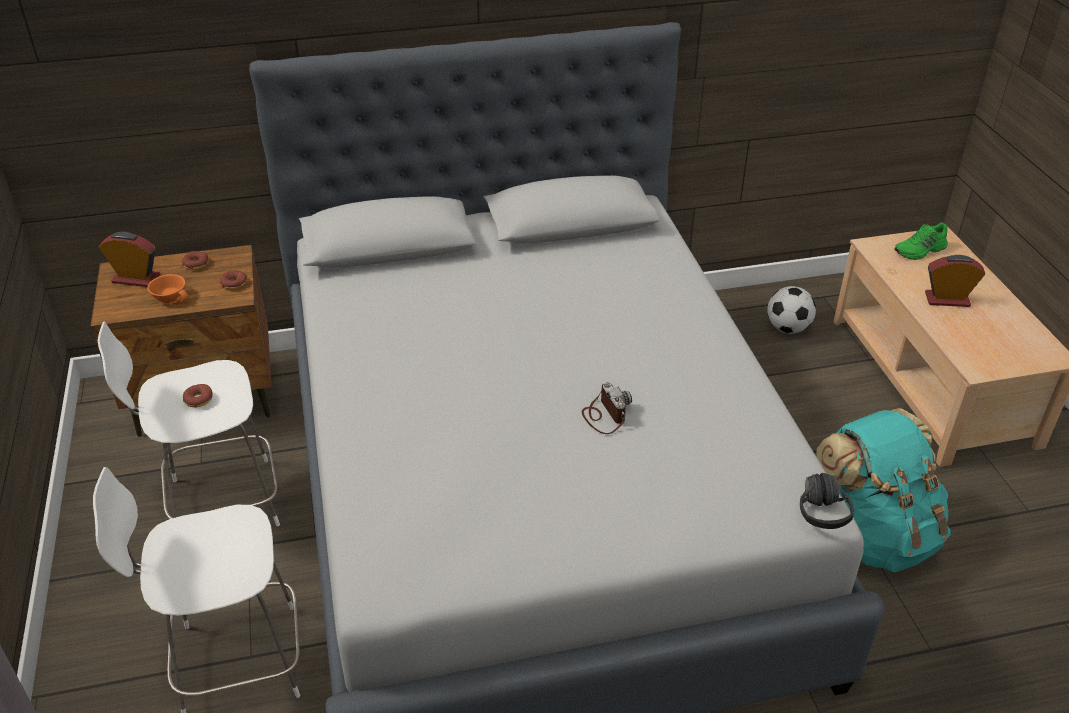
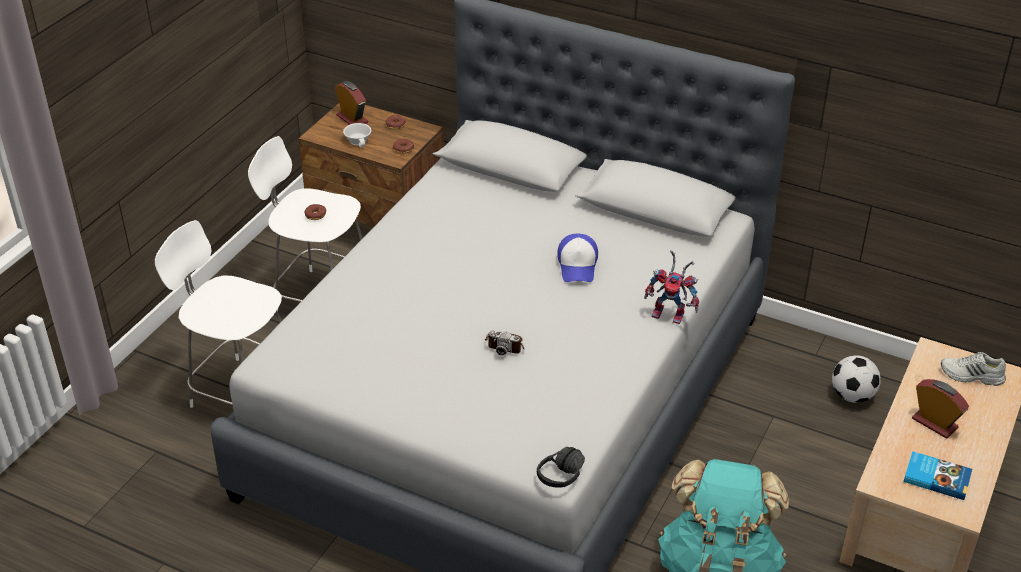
camera: 40 degrees right, 0 degrees up
orange cup [147,274,188,304] -> white cup [343,123,371,147]
camera [582,382,632,434] -> camera turned 90 degrees clockwise [484,330,525,355]
green shoe [894,222,948,260] -> white shoe [941,352,1006,386]
none -> cap [557,234,598,282]
none -> toy robot [644,250,699,324]
none -> book [904,451,972,500]

